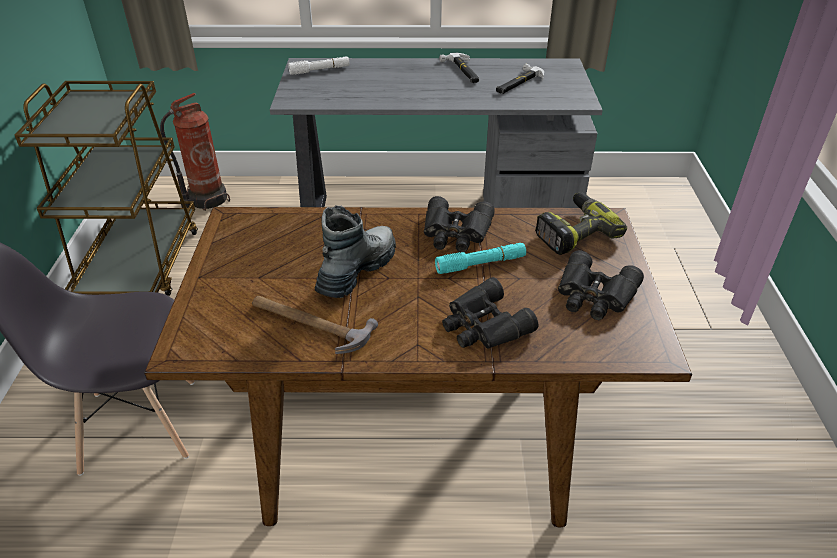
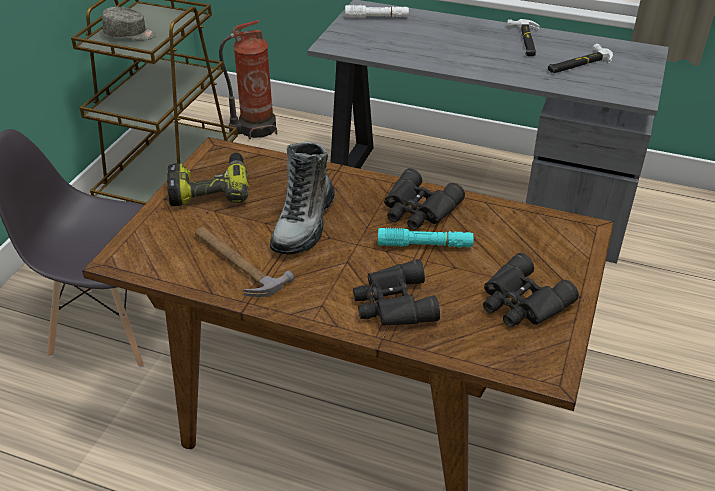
camera: 20 degrees right, 0 degrees up
boot [315,205,396,298] -> boot turned 150 degrees clockwise [270,141,335,254]
power drill [535,192,627,255] -> power drill moved to [167,152,249,206]
none -> grey cap [102,7,156,41]

